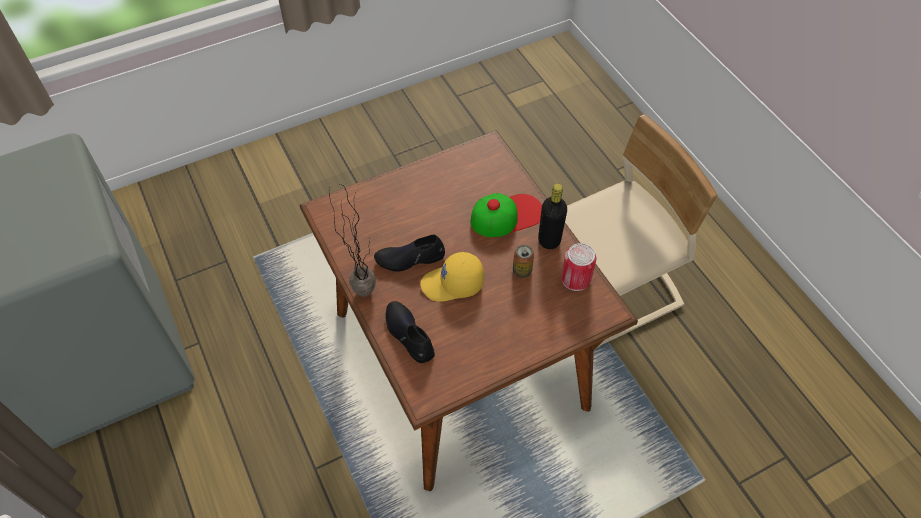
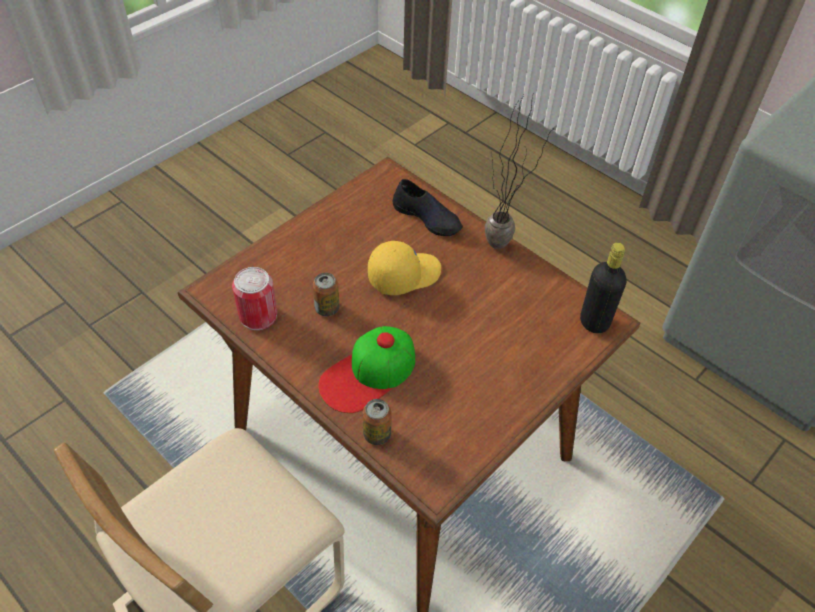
camera: 160 degrees right, 5 degrees down
black shoe [374,234,445,272] -> none
black bottle [538,183,567,249] -> black bottle moved to [580,243,626,333]
none -> can [363,399,392,445]

